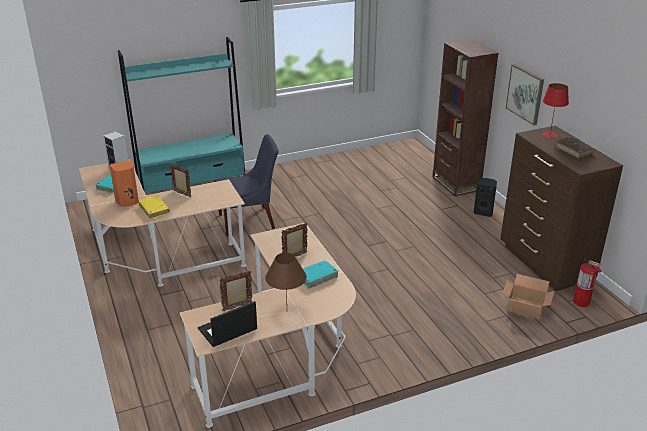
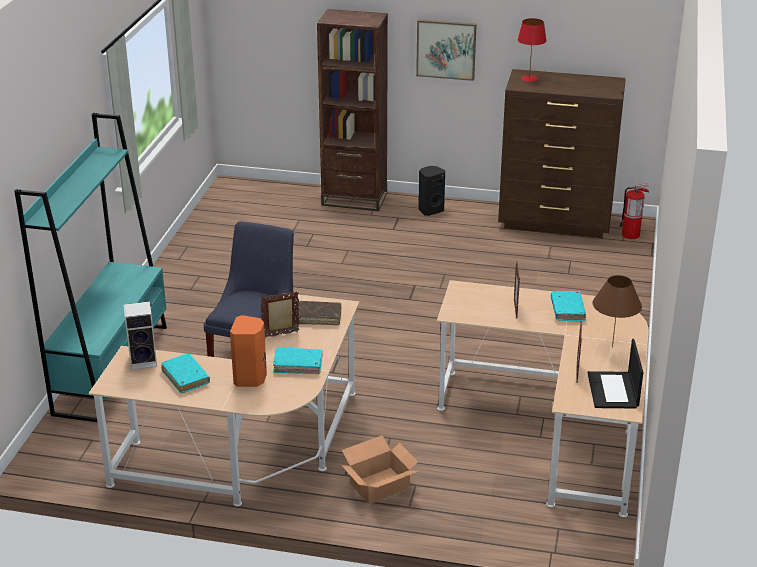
camera: 55 degrees left, 0 degrees up
yellow book [139,195,170,219] -> turquoise book [273,348,322,374]
cardboard box [502,274,554,319] -> cardboard box moved to [341,435,419,504]
brown book [555,137,594,159] -> brown book moved to [296,301,342,325]

